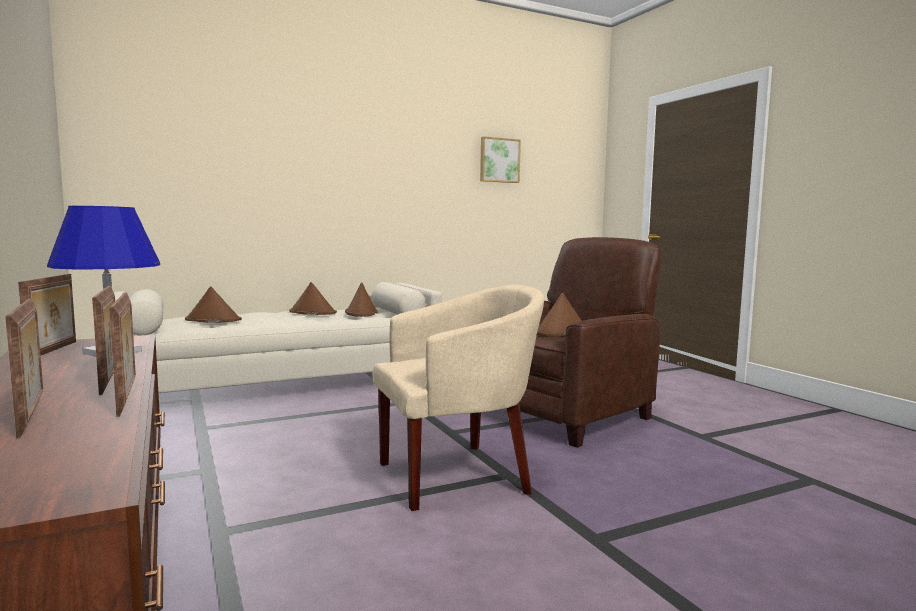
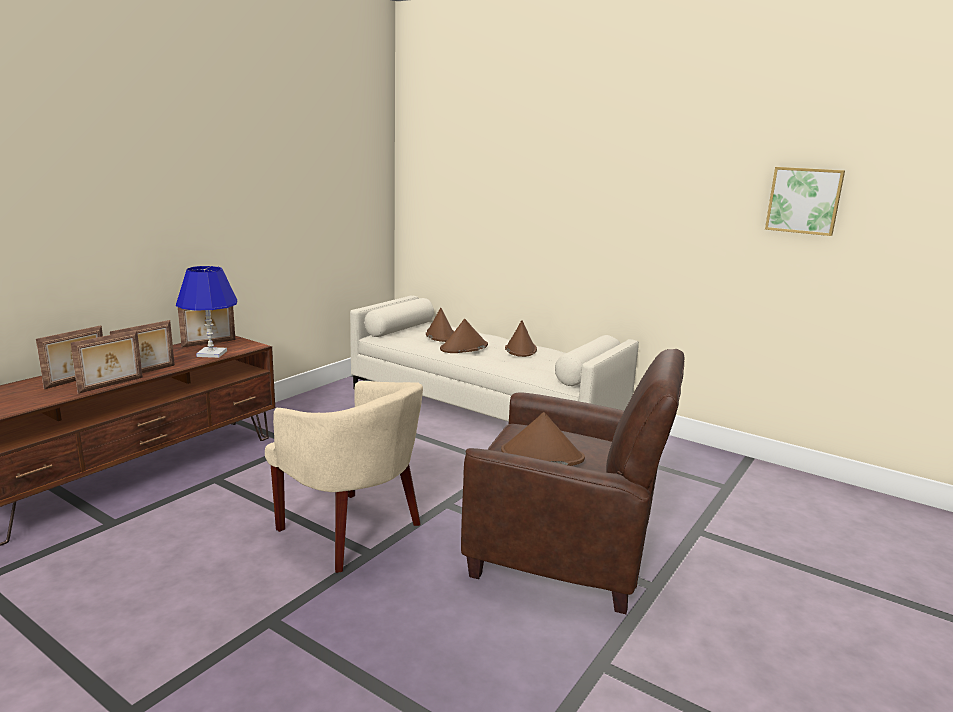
camera: 60 degrees right, 10 degrees up
brown hat [345,282,378,317] -> brown hat moved to [440,319,488,353]

